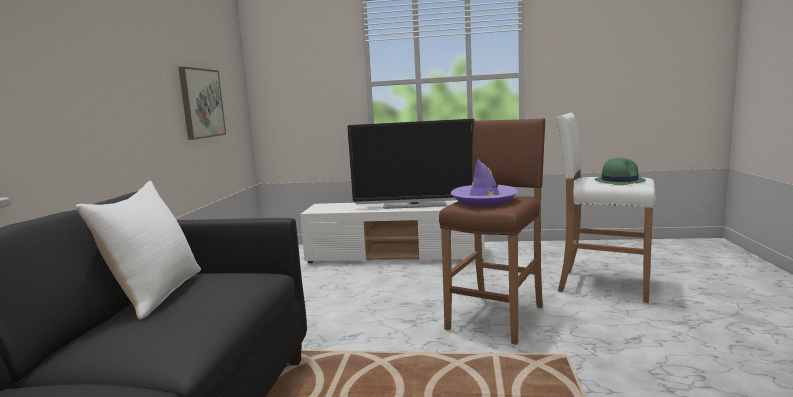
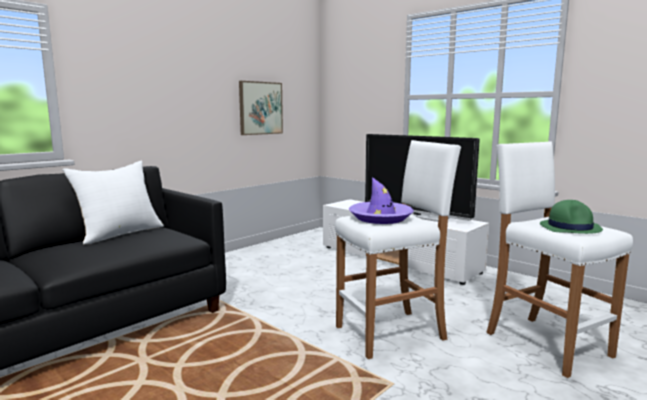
camera: 35 degrees right, 0 degrees up
brown stool [439,118,545,345] -> white stool [335,140,461,359]

